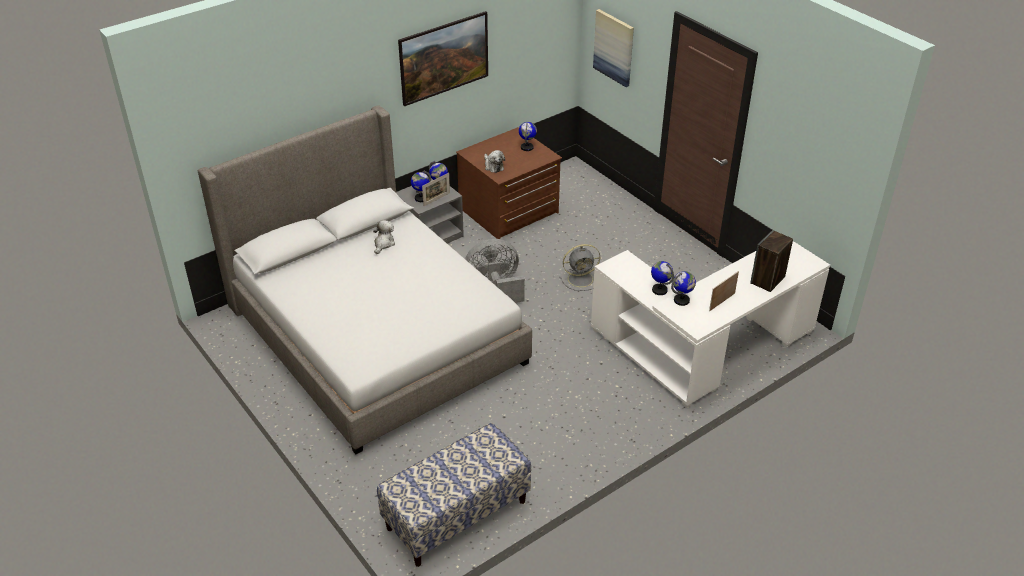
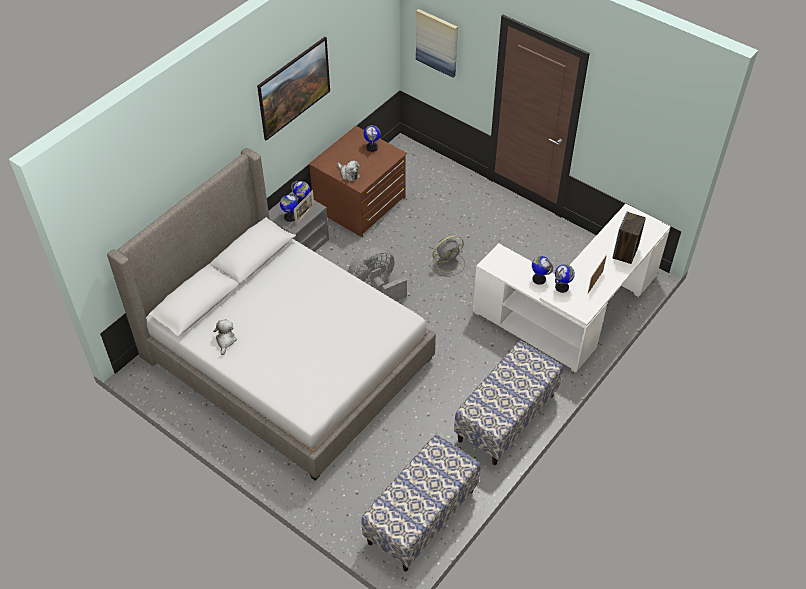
camera: 15 degrees left, 10 degrees up
plush toy [373,220,395,254] -> plush toy moved to [213,319,237,355]
none -> bench [454,341,563,465]

